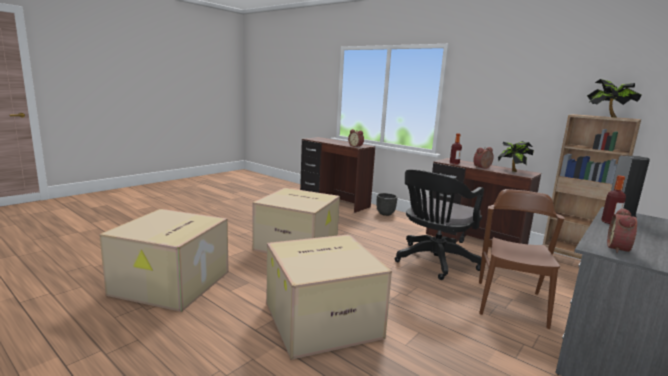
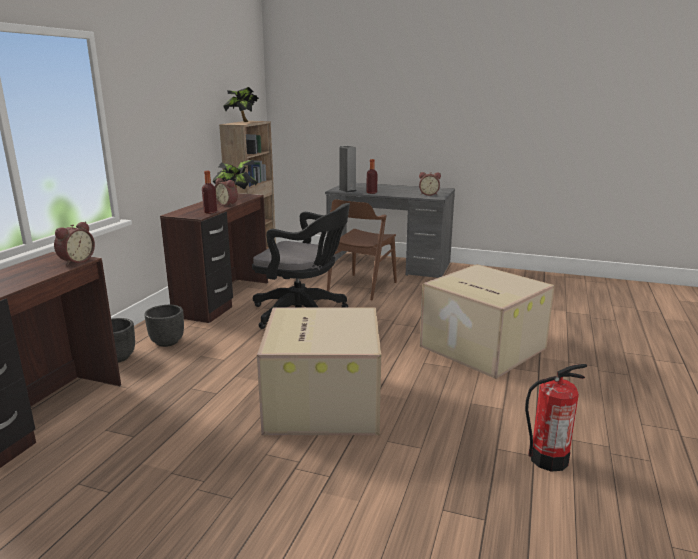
camera: 110 degrees left, 5 degrees up
cardboard box [99,209,229,312] -> fire extinguisher [525,364,587,471]
brown chair [479,189,565,329] -> brown chair turned 60 degrees counterclockwise [327,199,397,300]
none -> black planter [144,305,184,347]

